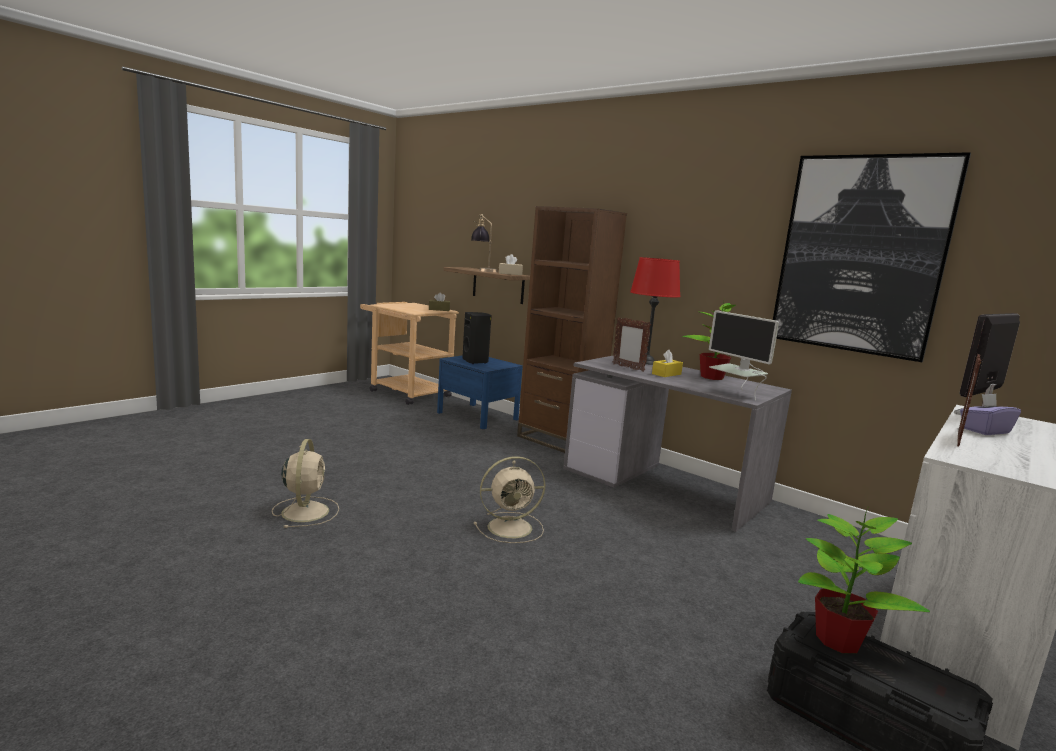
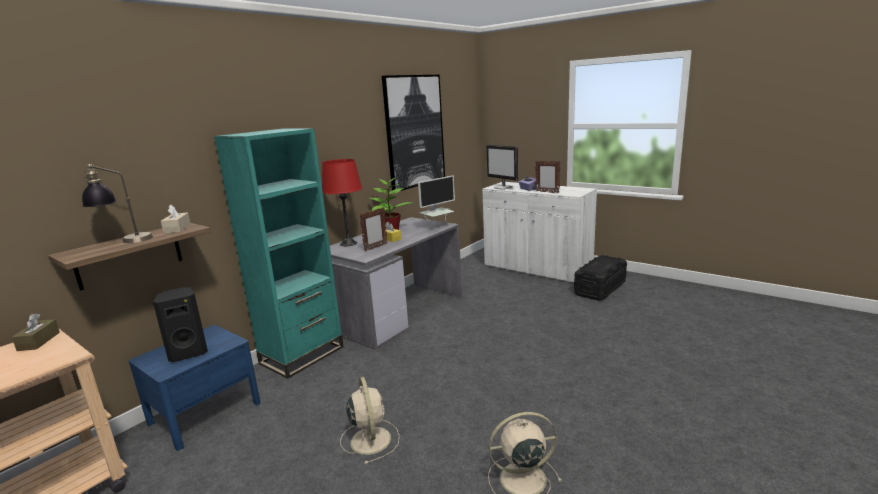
camera: 90 degrees left, 5 degrees up
beige fan [474,456,546,543] -> beige fan moved to [340,377,400,464]
brown bookcase [517,206,627,453] -> turquoise bookcase [214,128,344,379]
potted plant [798,506,930,653] -> none

